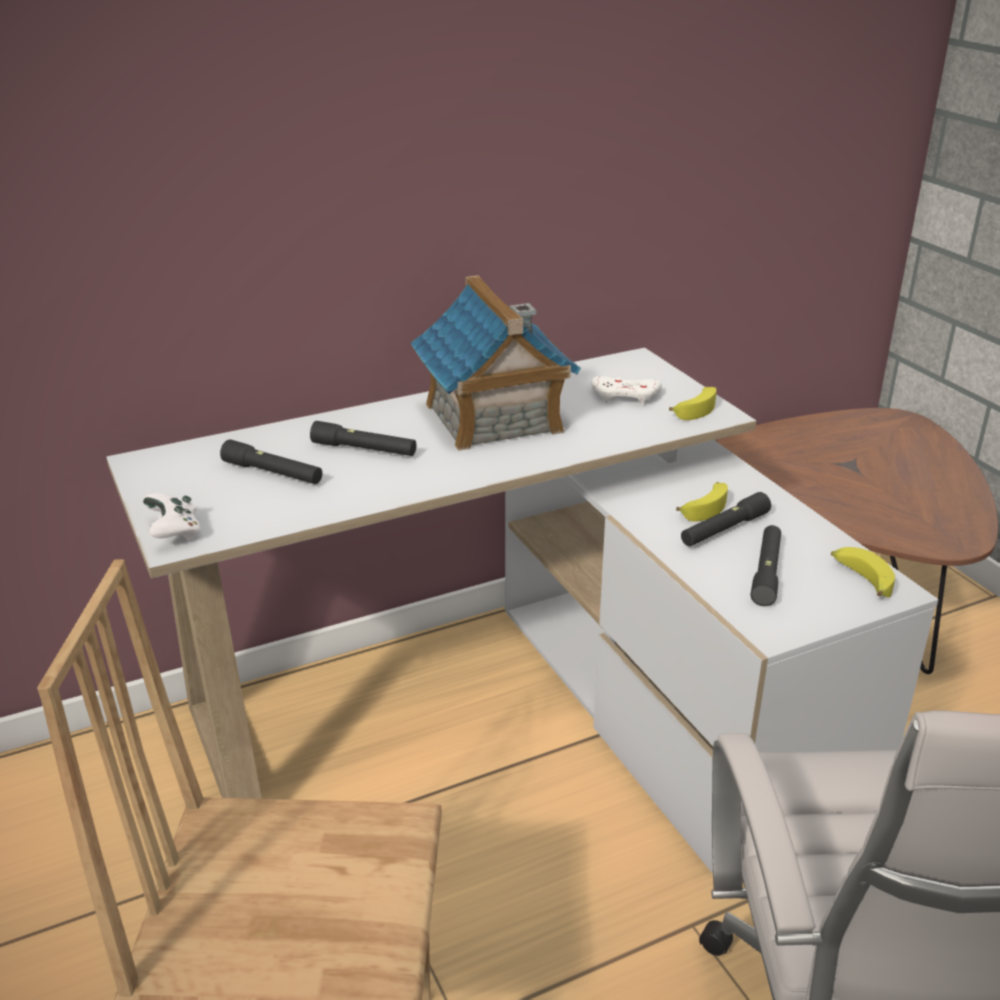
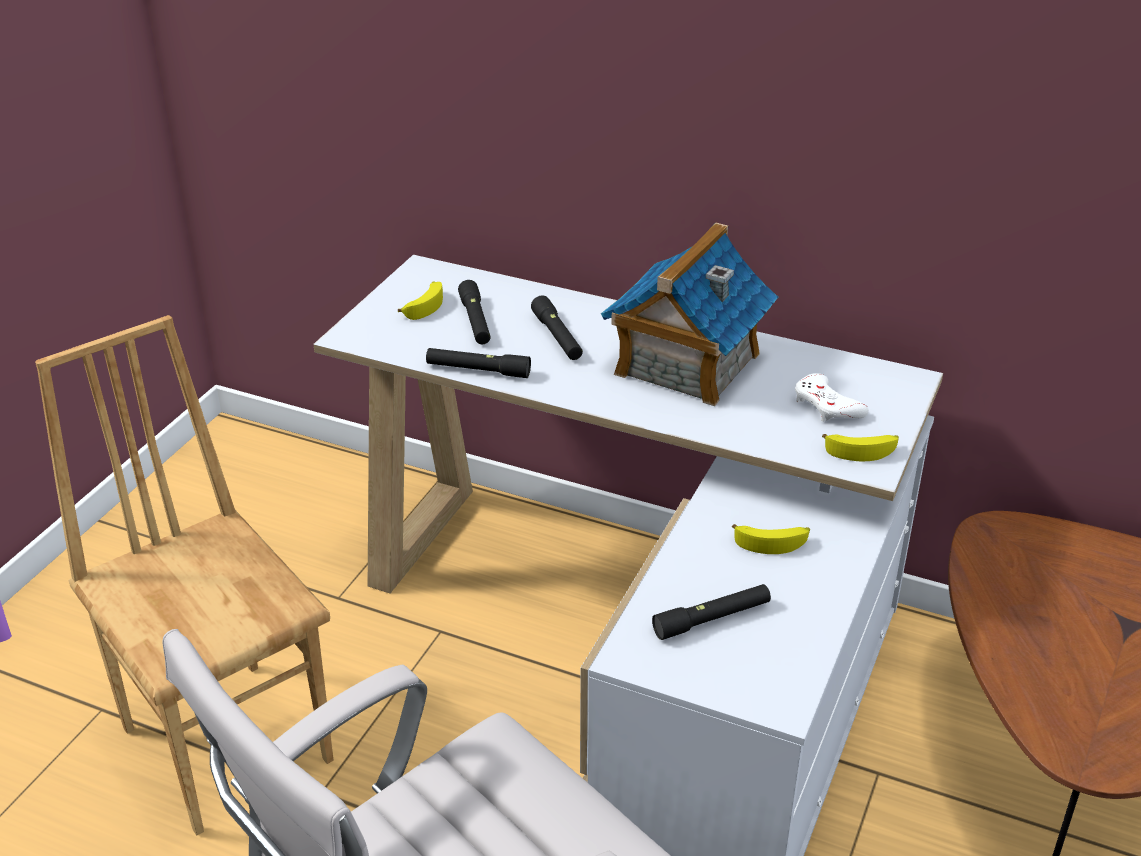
camera: 50 degrees right, 5 degrees up
white game controller [143,493,201,540] -> none
black flashlight [681,492,771,546] -> black flashlight moved to [426,348,531,378]
banana [831,547,895,598] -> banana moved to [398,281,443,320]

